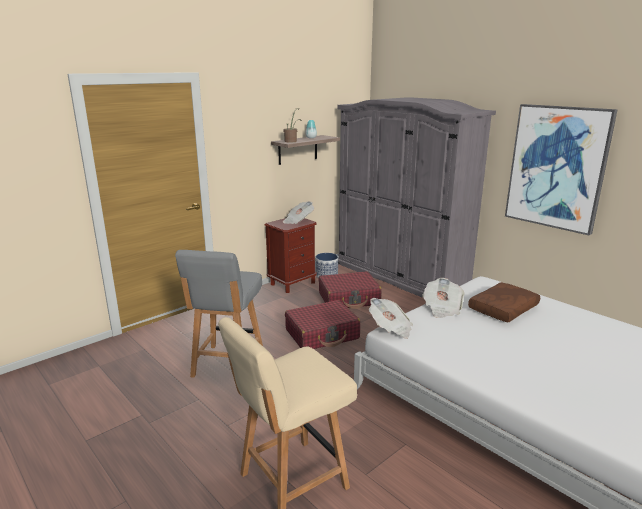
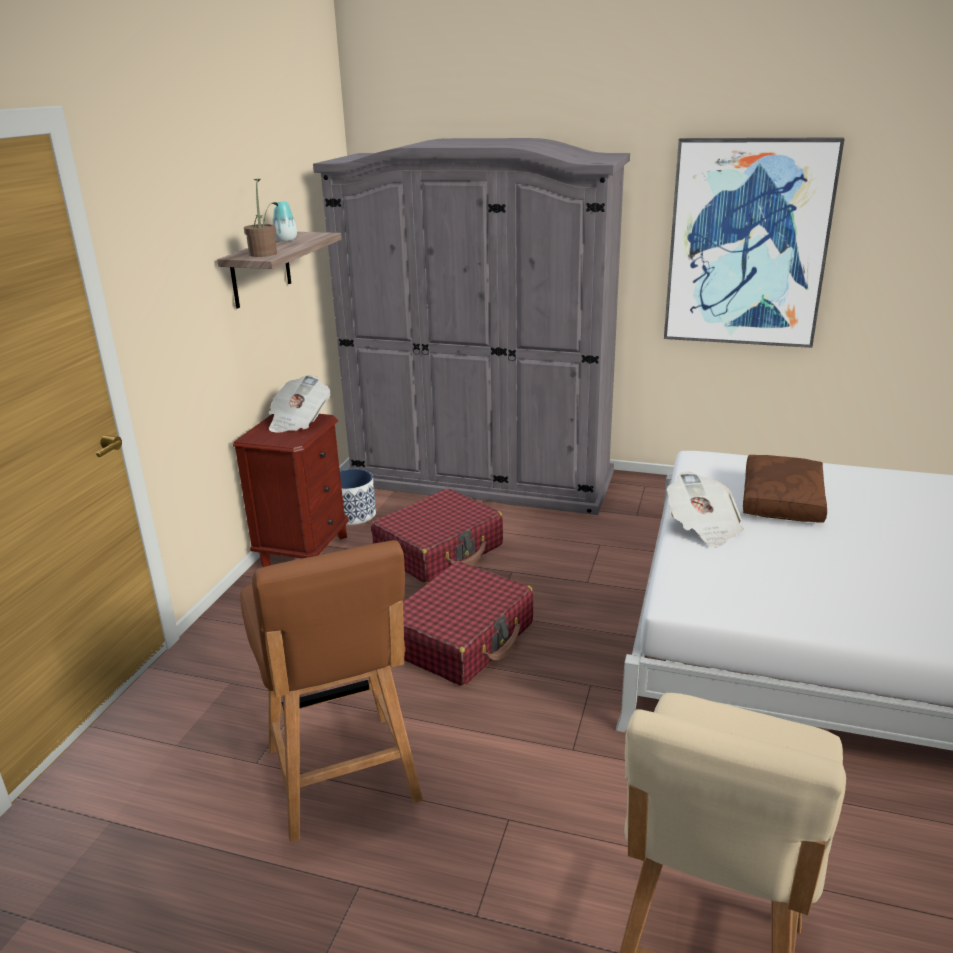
camera: 30 degrees left, 5 degrees up
grey chair [175,250,263,378] -> brown chair [240,540,423,842]
newspaper [369,298,413,339] -> none

